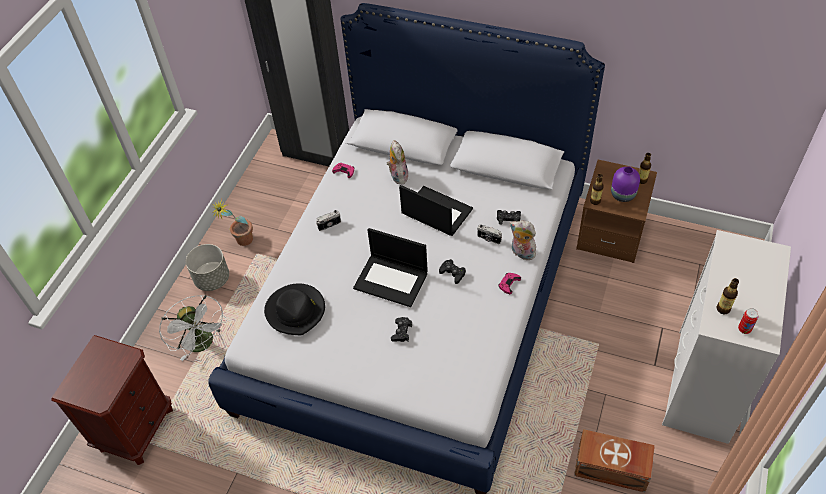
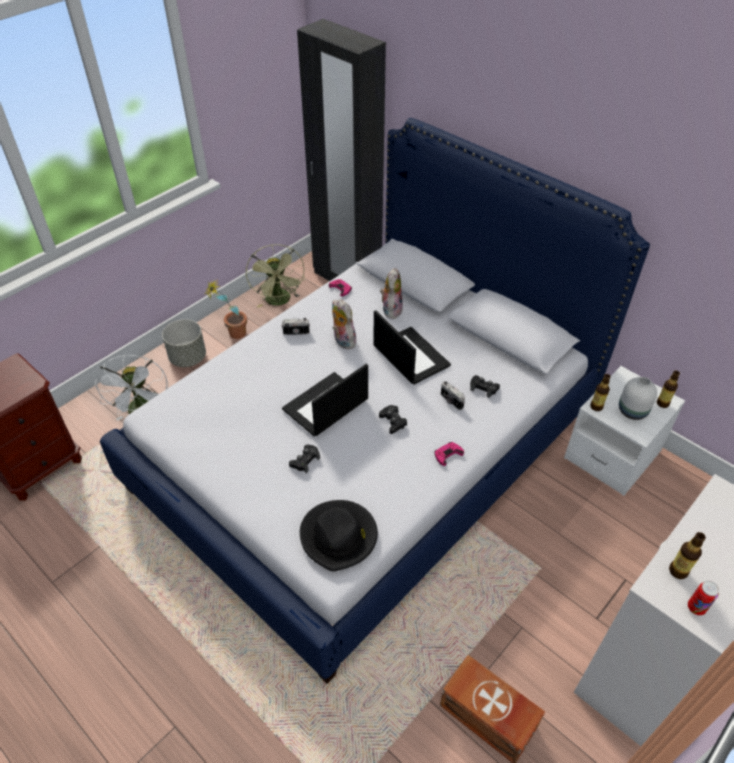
camera: 20 degrees right, 5 degrees down
black hat [264,284,325,335] -> black hat moved to [300,500,378,571]
laptop [353,228,428,307] -> laptop turned 90 degrees clockwise [282,364,368,437]
plush toy [510,220,536,260] -> plush toy moved to [332,299,356,349]
brown nightstand [576,160,657,263] -> white nightstand [564,366,685,496]
purple vase [611,166,640,202] -> white vase [619,377,657,420]
none -> green fan [246,244,305,308]

